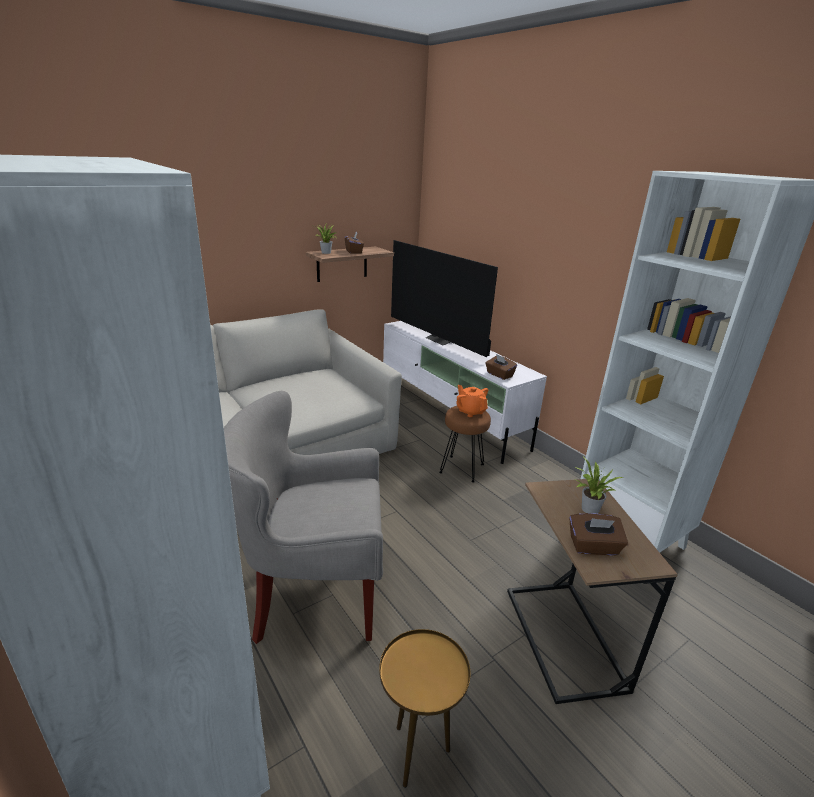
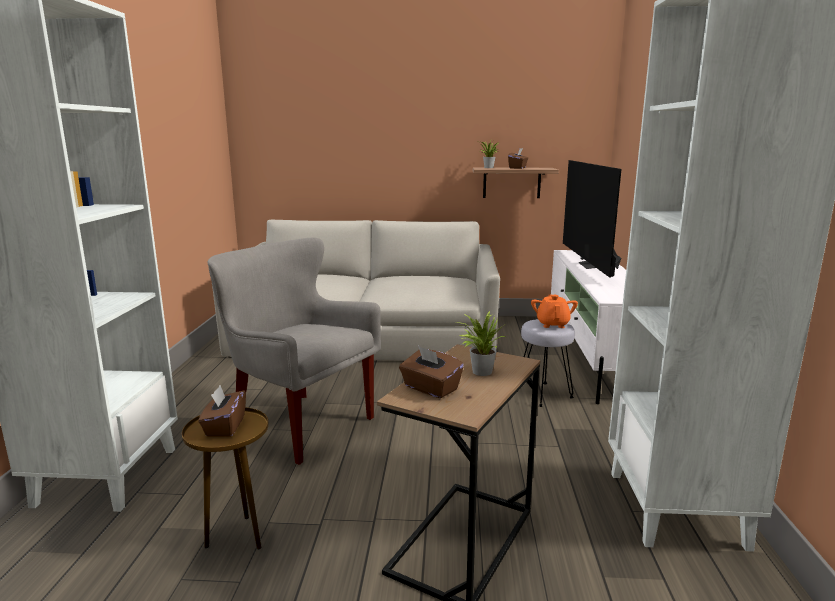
camera: 40 degrees right, 10 degrees down
brown stool [439,406,491,482] -> grey stool [521,319,575,407]
brown tissue box [485,354,517,380] -> brown tissue box moved to [198,385,246,437]

